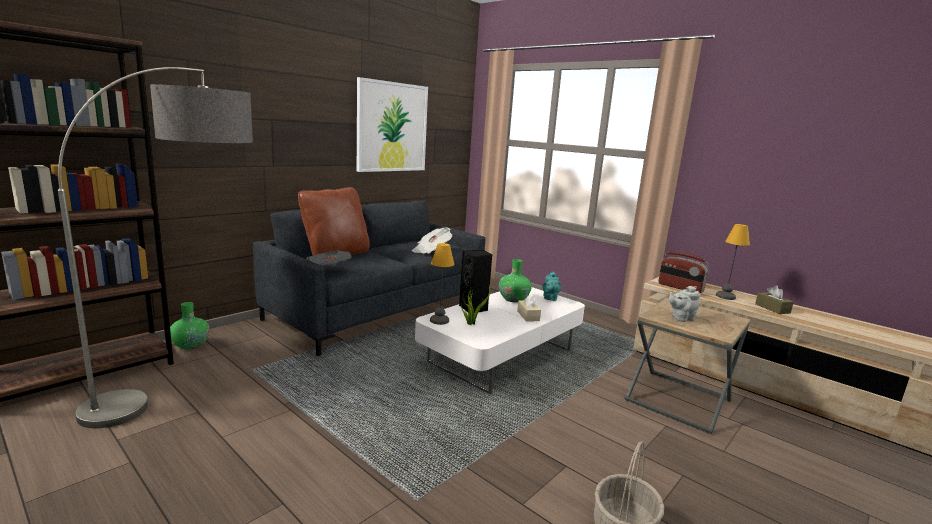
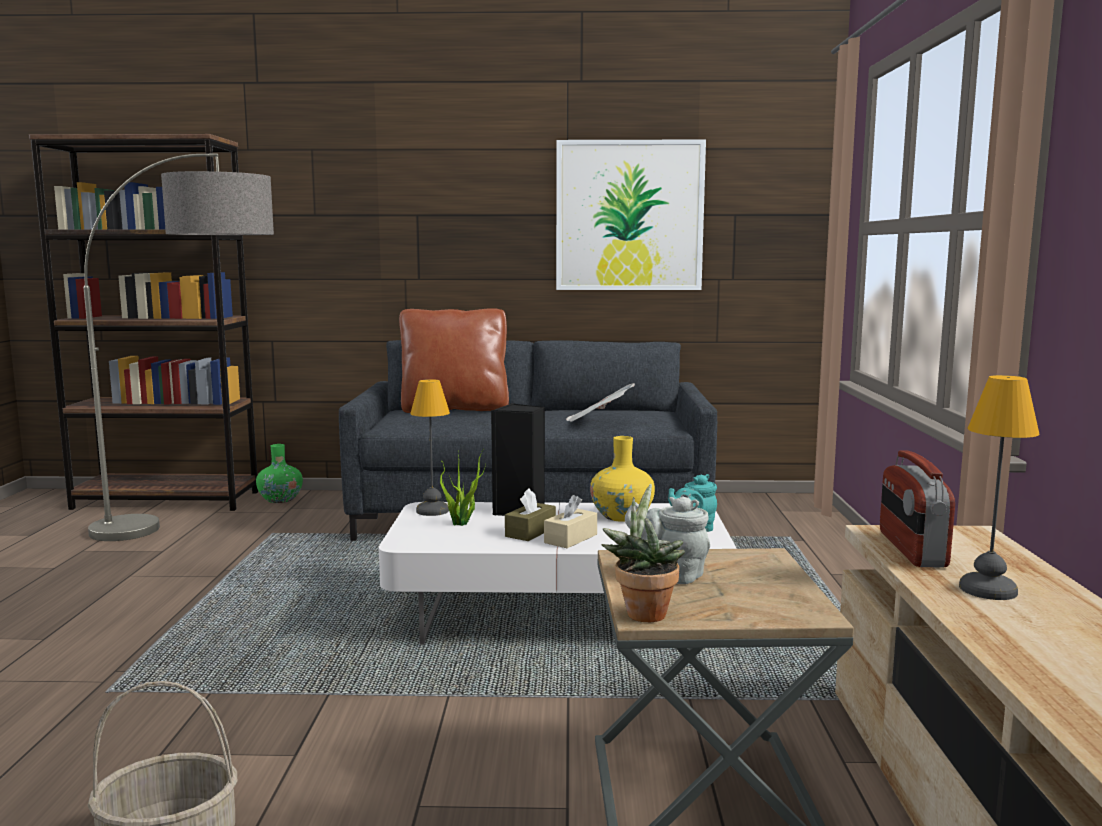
camera: 50 degrees right, 5 degrees down
newspaper [306,251,352,265] -> none
green vase [499,259,532,303] -> yellow vase [590,436,655,522]
brown tissue box [755,286,794,314] -> brown tissue box moved to [505,488,556,541]
none -> potted plant [602,484,685,623]

